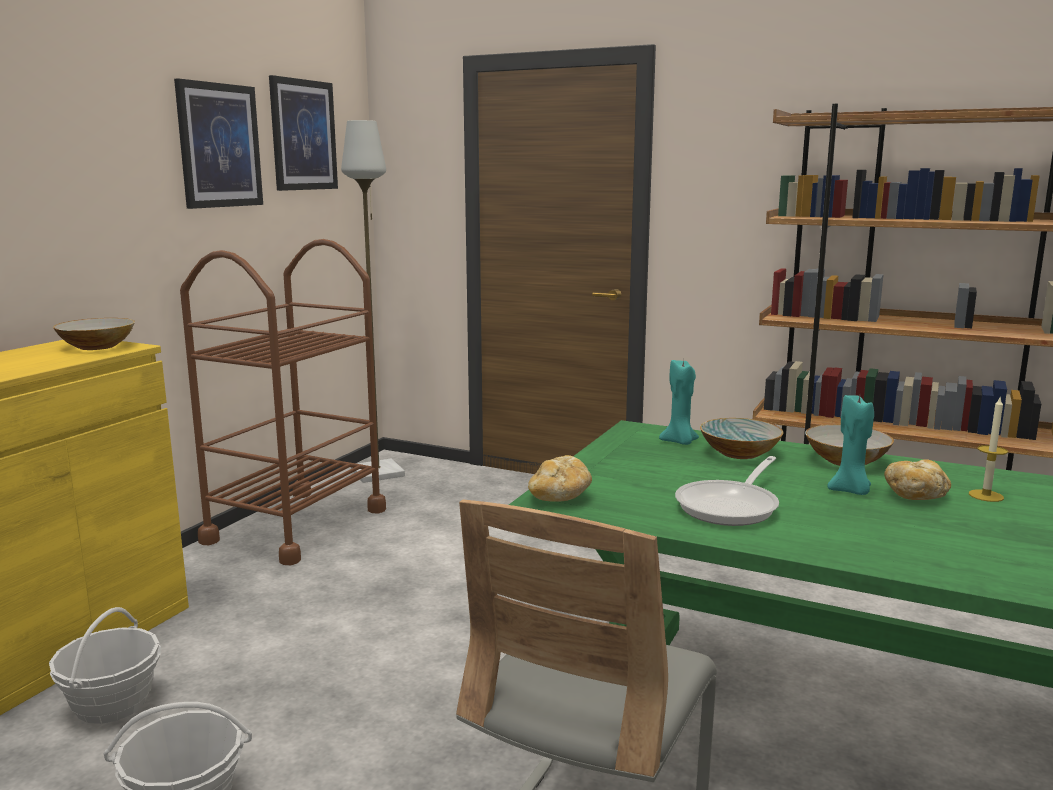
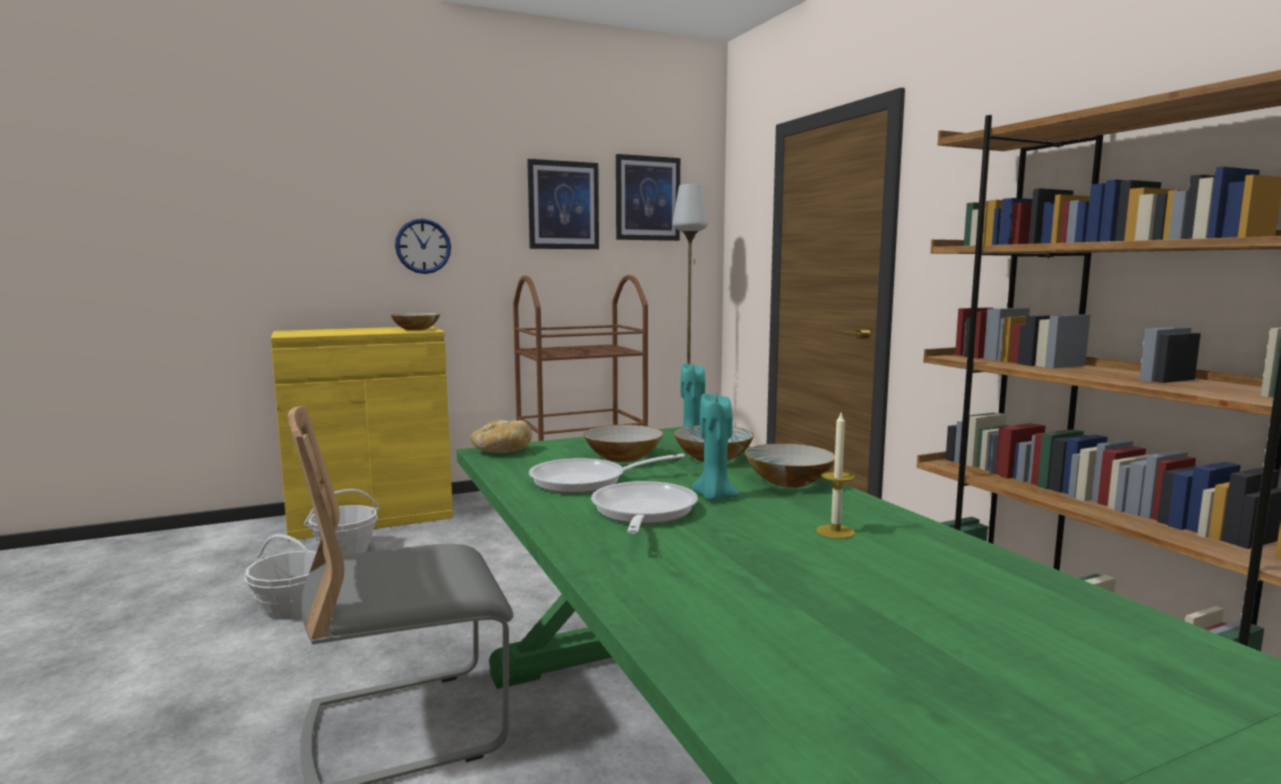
camera: 40 degrees right, 5 degrees down
bread [884,459,951,500] -> none
none -> wall clock [395,219,451,274]
none -> bowl [583,425,663,462]
none -> frying pan [591,481,698,534]

